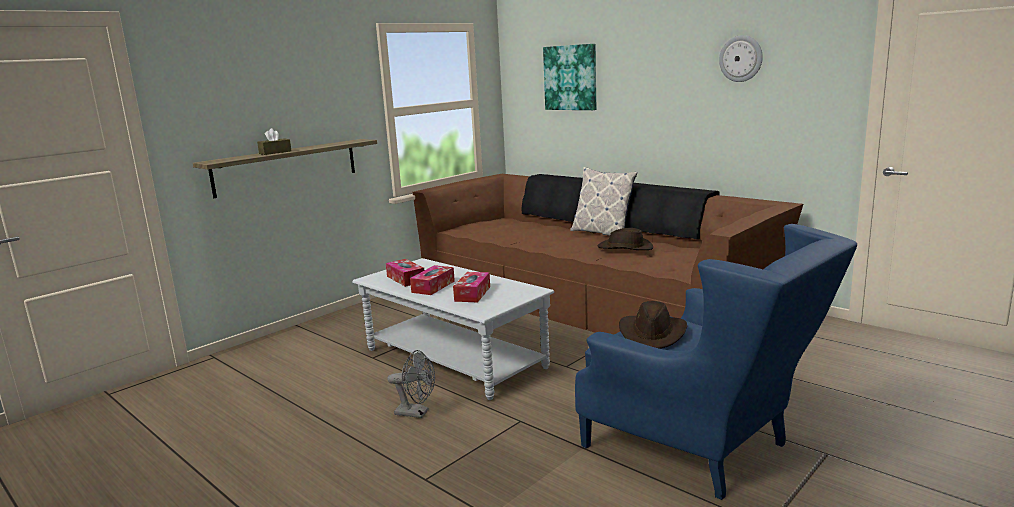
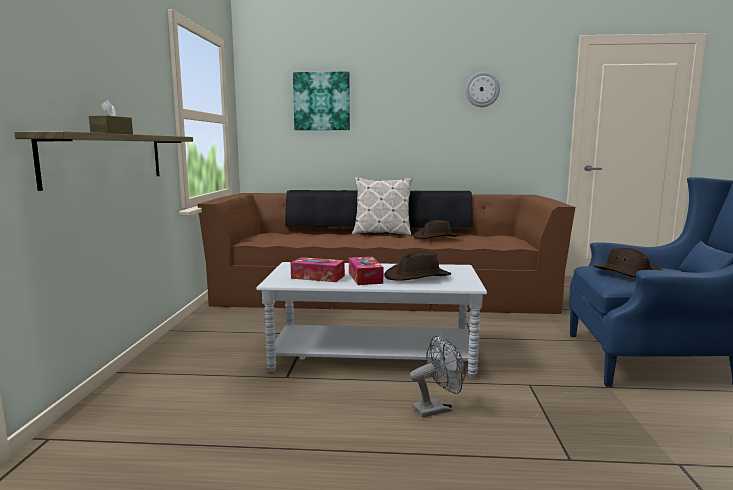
camera: 40 degrees left, 5 degrees down
tissue box [453,272,490,302] -> brown hat [384,251,451,281]

